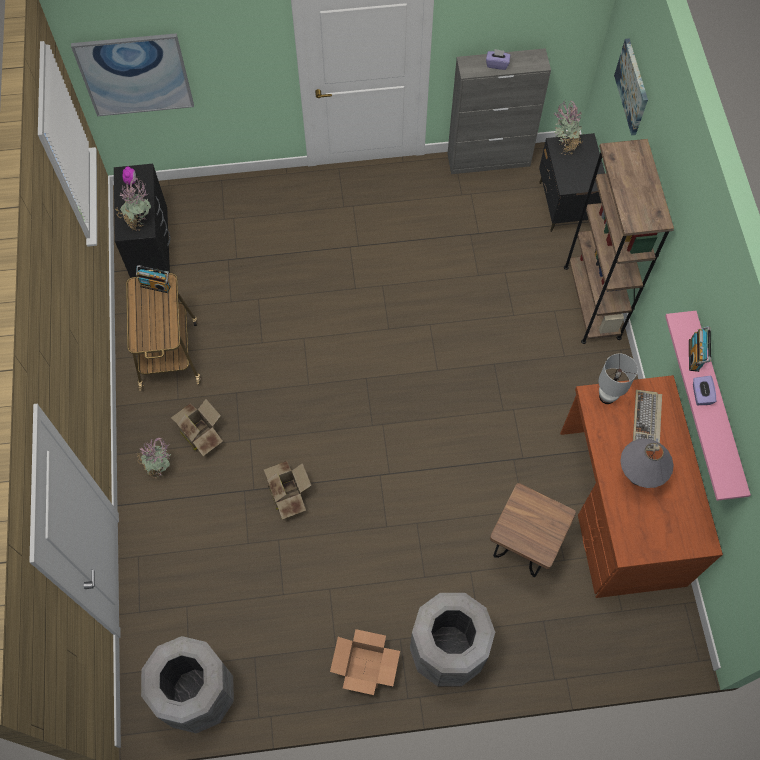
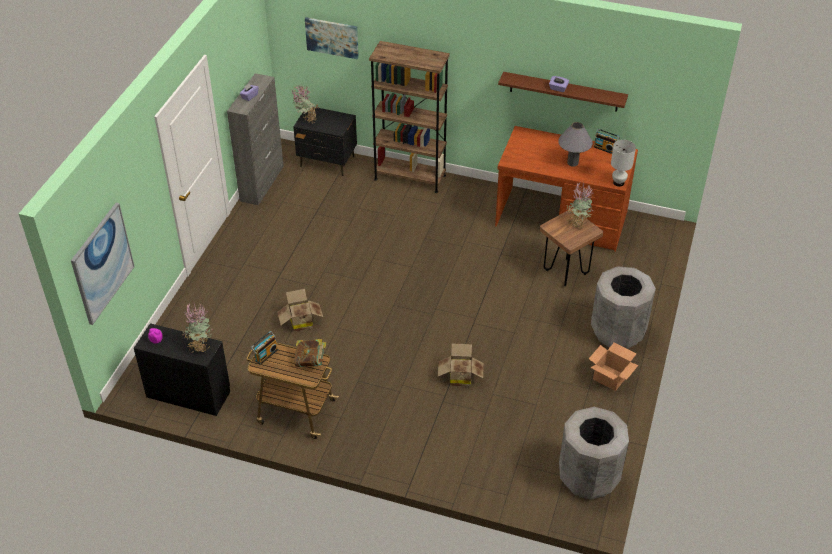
camera: 65 degrees left, 20 degrees down
potted plant [136,437,171,478] -> potted plant moved to [566,182,594,229]
cardboard box [171,399,223,456] -> cardboard box moved to [277,289,323,332]
white table lamp [598,354,638,404] -> white table lamp moved to [611,140,636,187]
keyboard [633,390,662,452] -> none
pink shelf [665,311,751,501] -> brown shelf [498,72,628,112]
radio [689,326,711,372] -> radio moved to [594,129,620,154]
none -> book [294,339,326,367]

